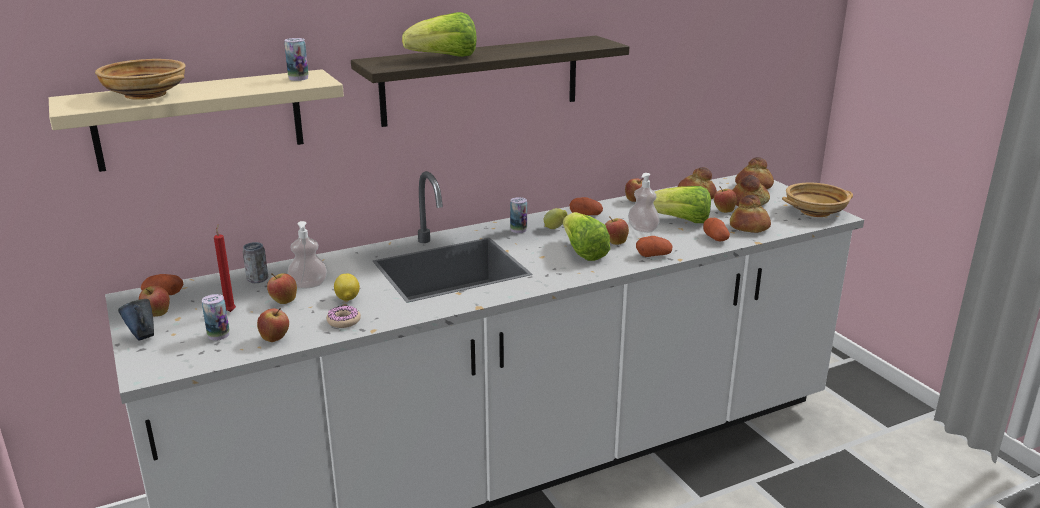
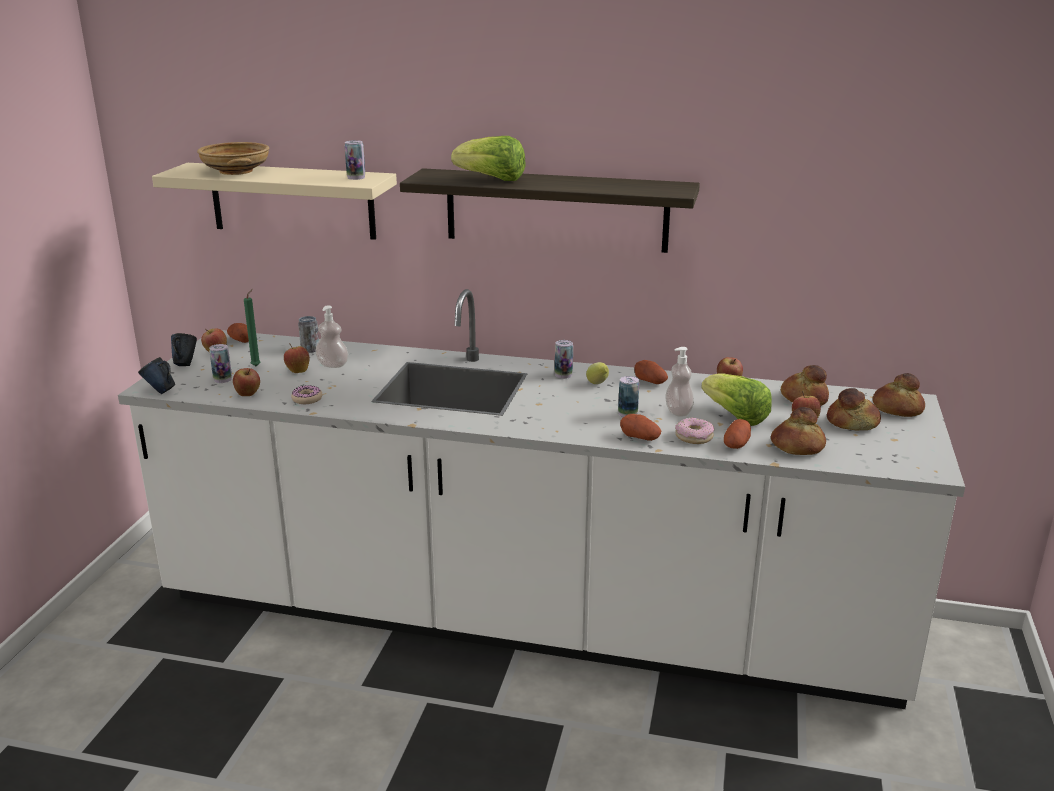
camera: 40 degrees right, 0 degrees up
red candle [214,224,236,312] -> green candle [244,289,261,366]
lemon [334,274,360,301] -> none
lettuce [563,212,610,261] -> none
apple [605,217,629,245] -> can [618,376,639,417]
beige bowl [782,183,853,217] -> none
none -> blue mug [138,357,175,394]
none -> donut [675,418,714,444]

